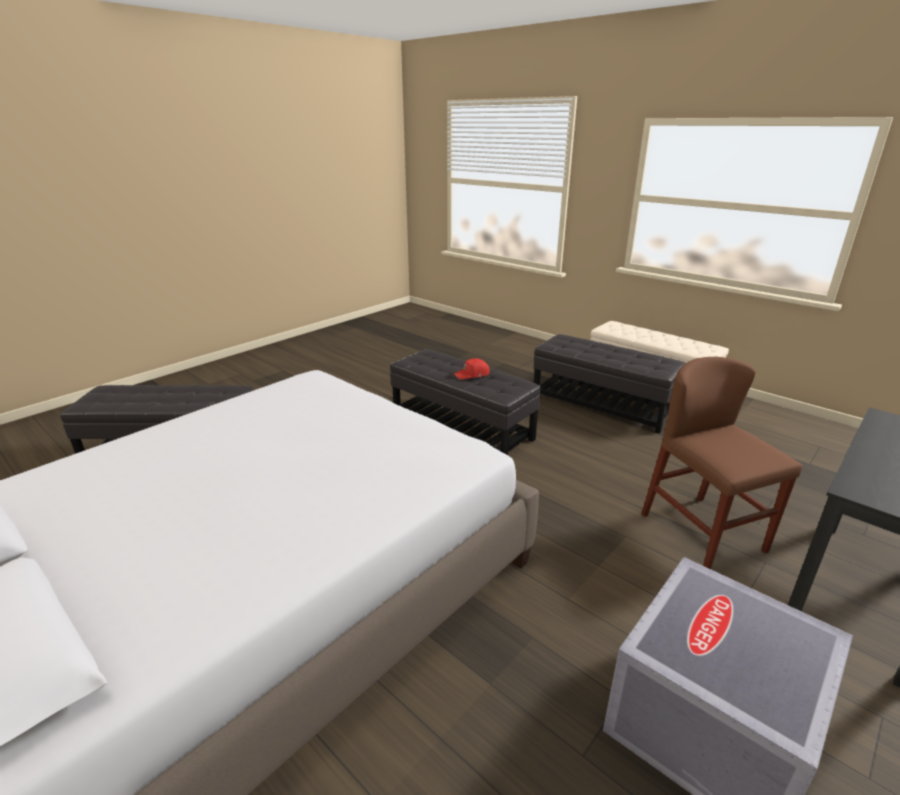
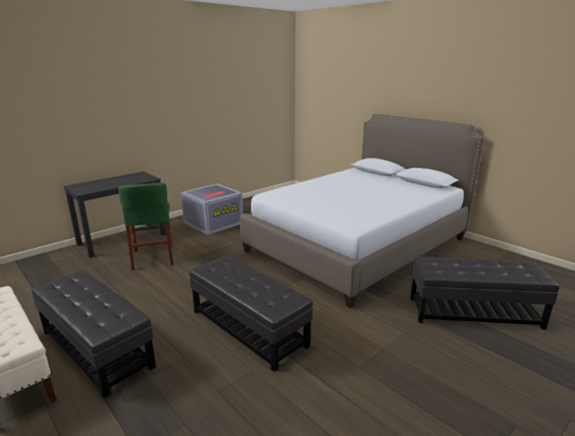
camera: 175 degrees left, 5 degrees down
red cap [454,358,490,380] -> none
brown chair [641,357,802,569] -> green chair [118,183,173,270]

